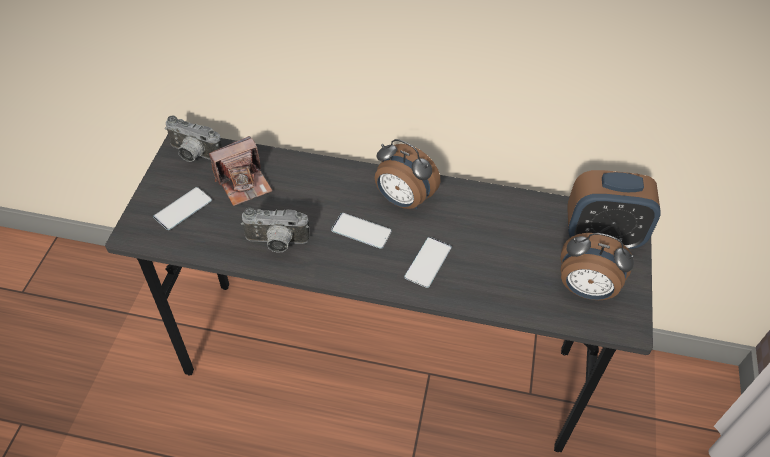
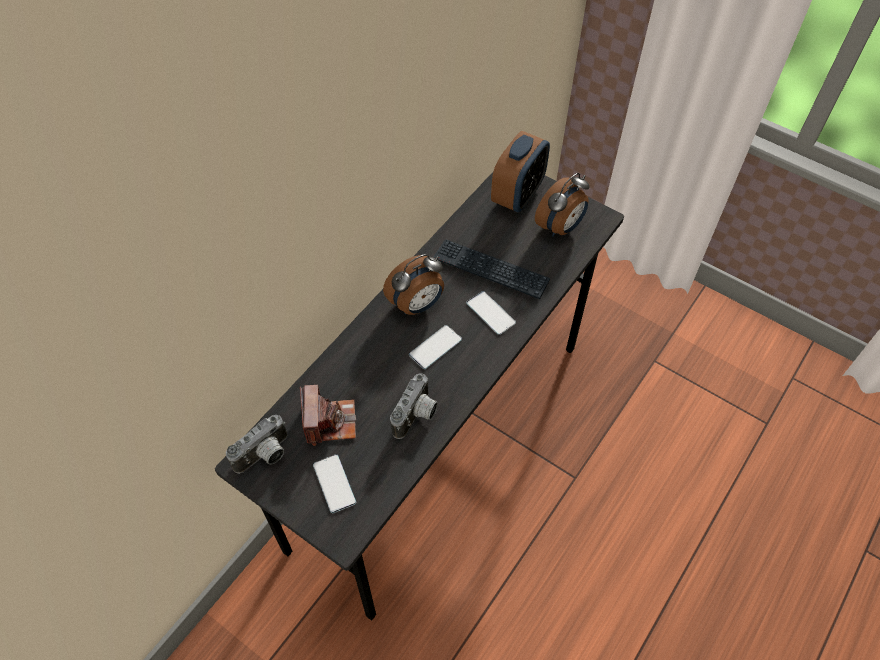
camera: 65 degrees left, 5 degrees up
none -> keyboard [433,239,550,299]

